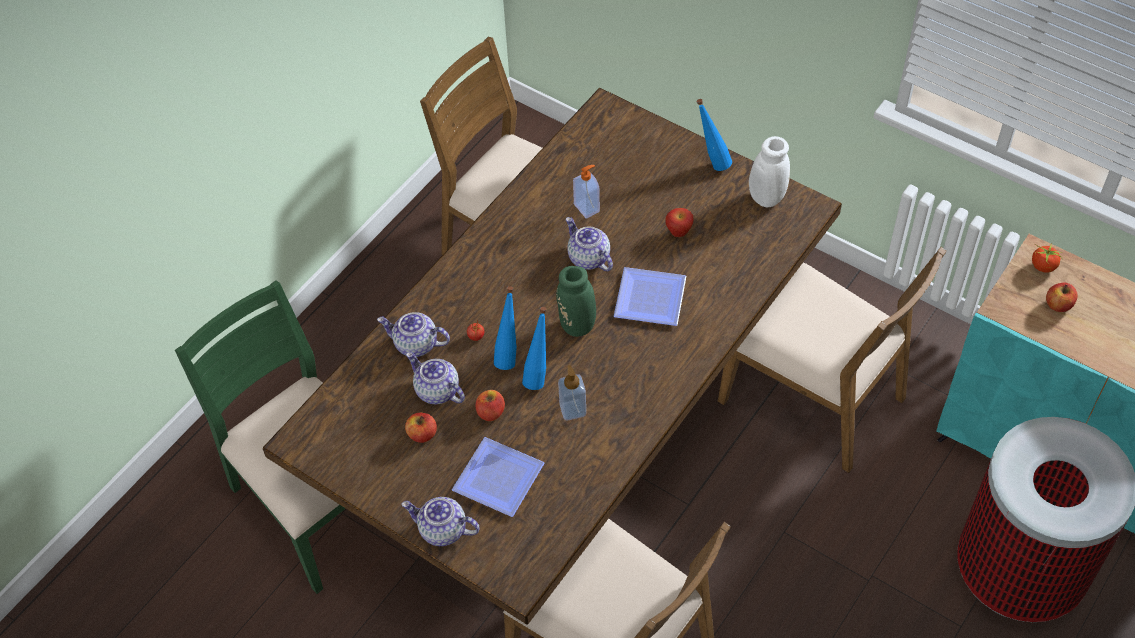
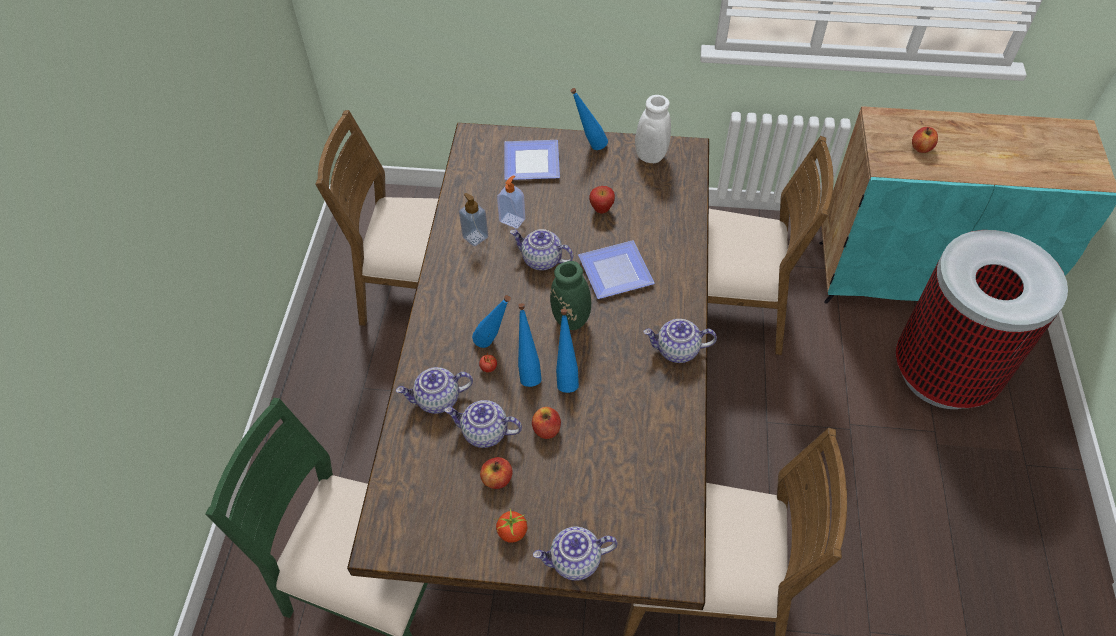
camera: 30 degrees left, 0 degrees up
plate [452,437,545,517] -> plate moved to [504,140,560,180]
soap dispenser [558,365,586,420] -> soap dispenser moved to [459,193,488,246]
tomato [1032,244,1062,273] -> tomato moved to [496,509,528,543]
none -> blue bottle [472,295,511,348]
none -> teapot [643,319,717,363]

